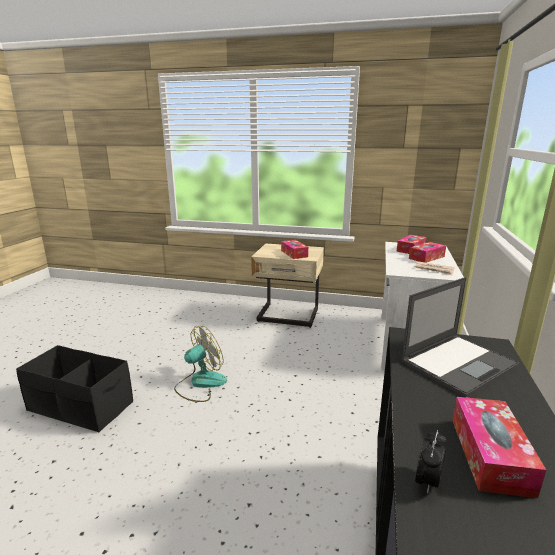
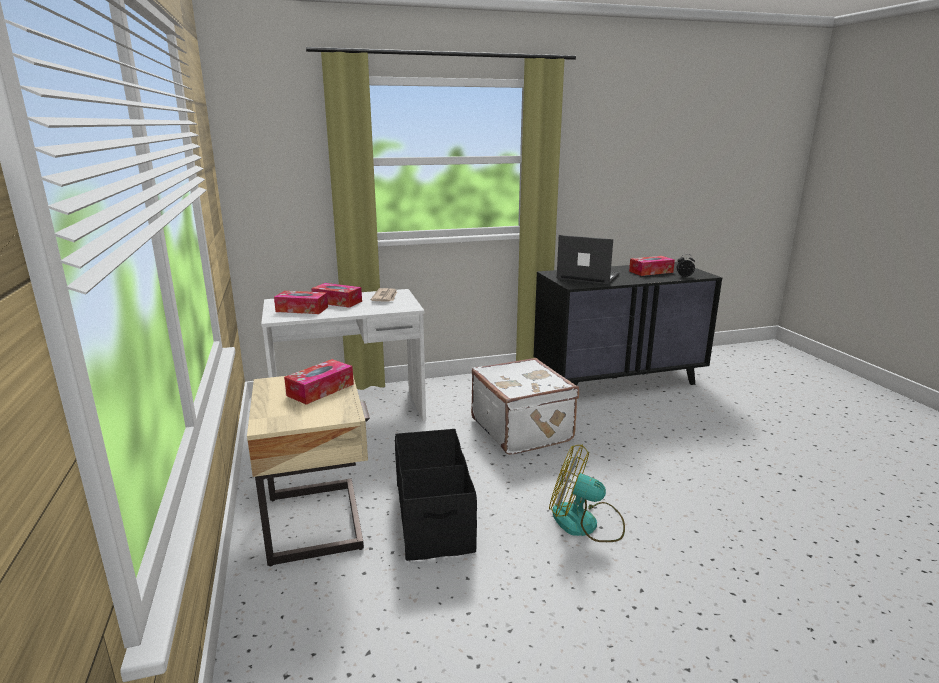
camera: 120 degrees left, 0 degrees up
black storage box [16,345,133,432] -> black storage box moved to [395,429,477,561]
none -> white suitcase [471,358,579,455]

